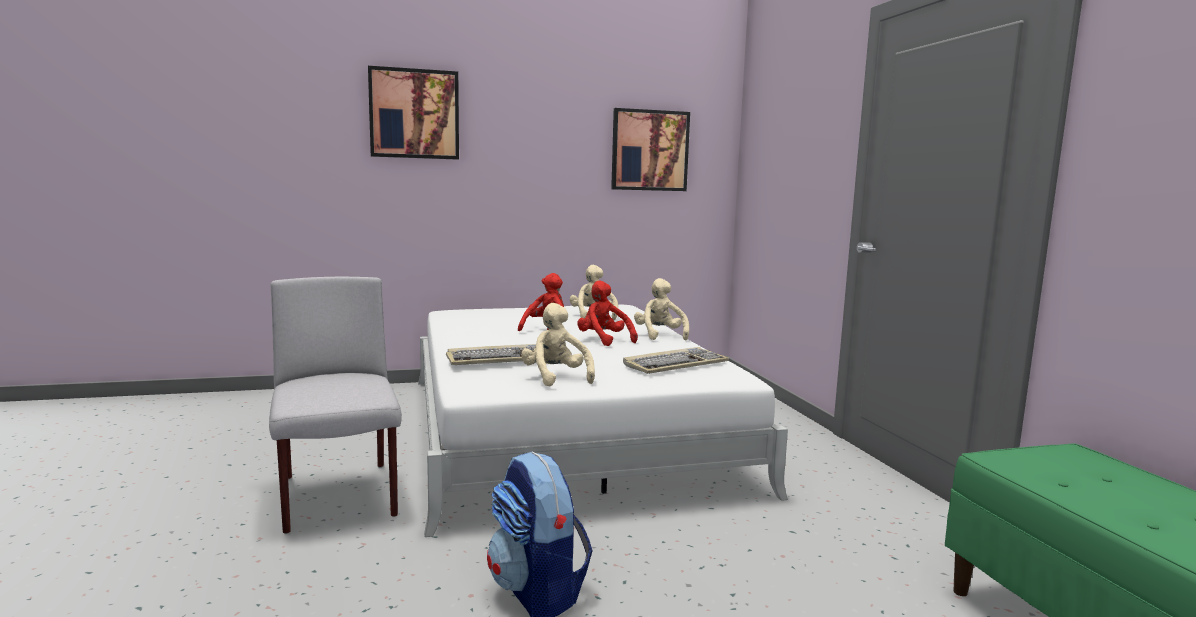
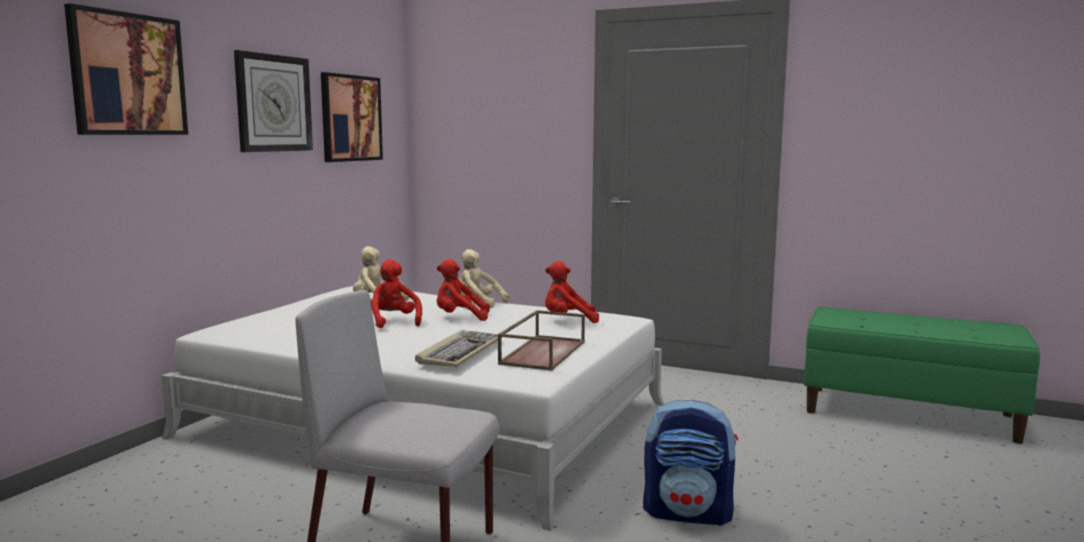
camera: 50 degrees left, 0 degrees up
beige plush toy [521,303,595,387] -> brown tray [498,310,585,371]
keyboard [623,347,729,374] -> red plush toy [545,261,599,323]
none -> wall clock [234,50,313,152]

